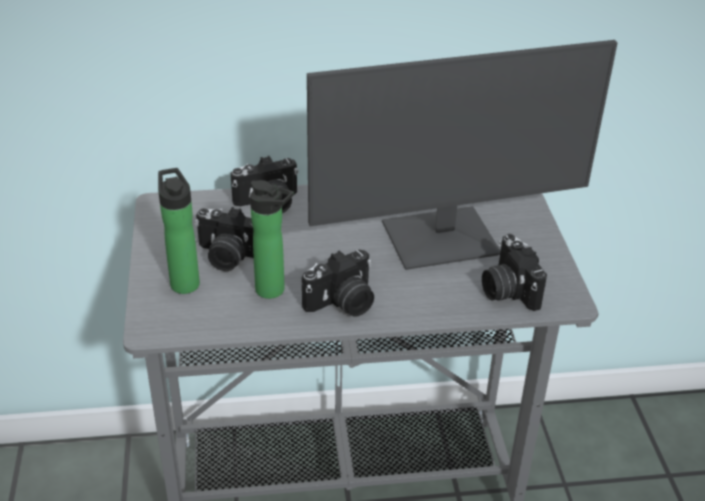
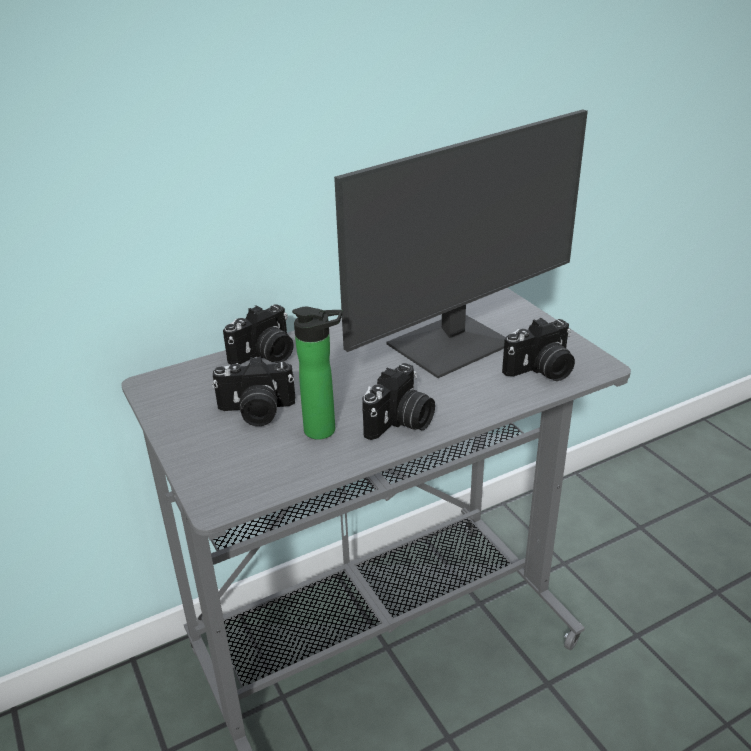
camera: 20 degrees left, 5 degrees down
bottle [158,168,200,294] -> none
camera [482,234,547,311] -> camera turned 75 degrees counterclockwise [502,318,575,381]

